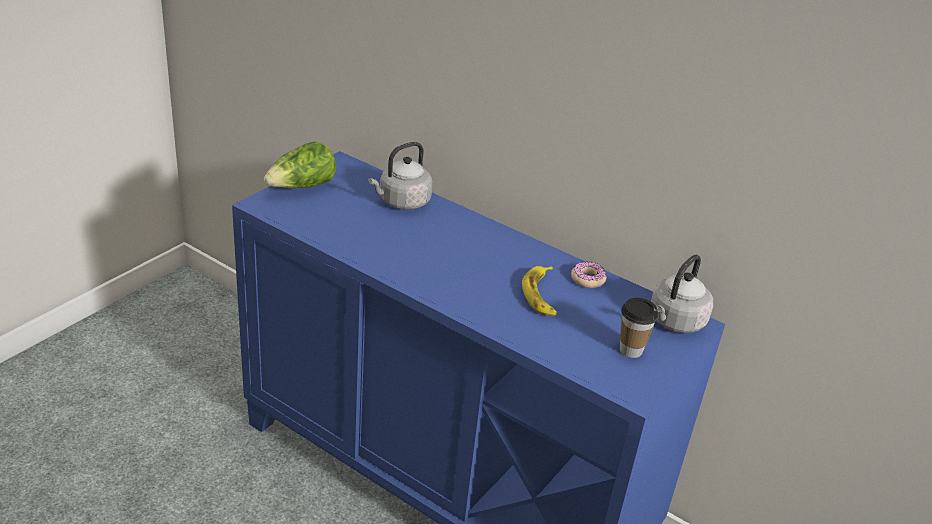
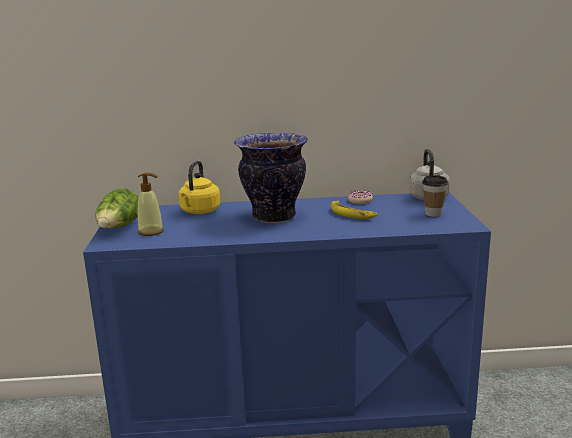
camera: 35 degrees left, 15 degrees down
grey kettle [368,142,433,210] -> yellow kettle [179,160,221,214]
none -> soap dispenser [137,173,164,236]
none -> vase [234,133,308,223]

